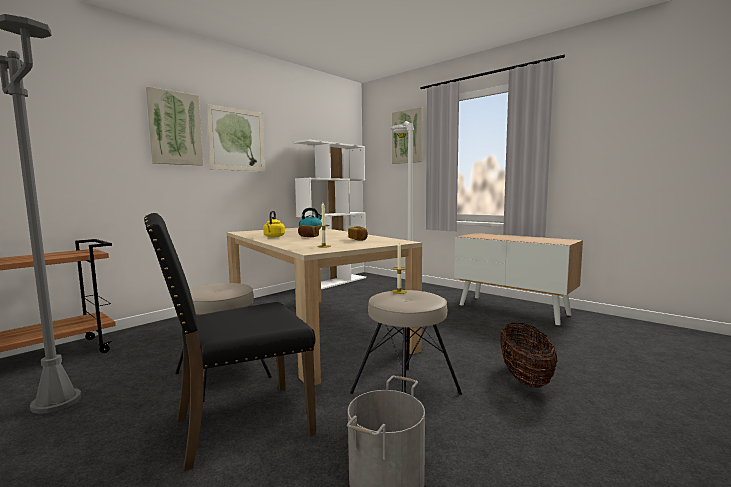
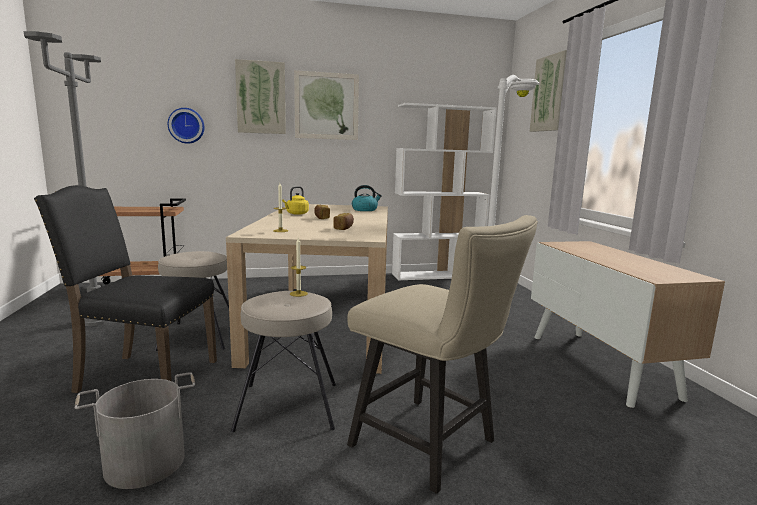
camera: 35 degrees right, 5 degrees up
basket [500,323,557,388] -> beige chair [347,215,538,494]
none -> wall clock [168,108,204,144]

